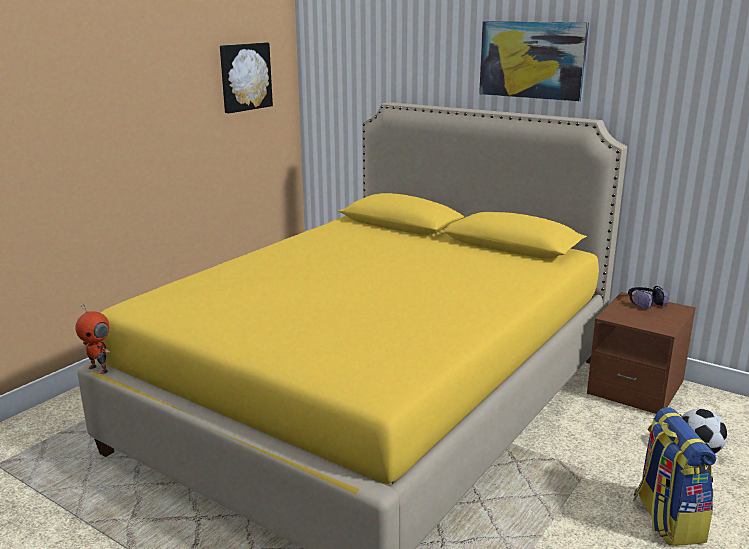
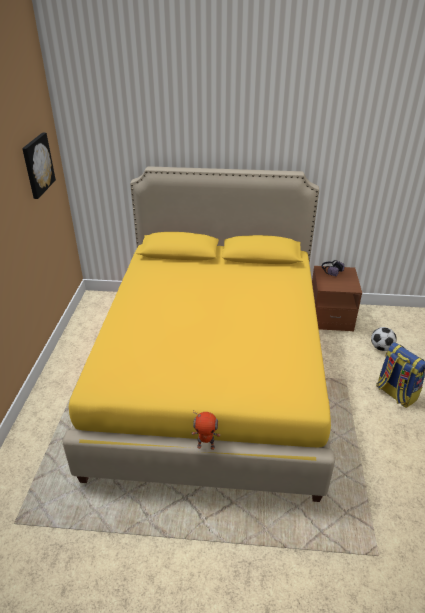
camera: 30 degrees left, 15 degrees up
toy robot [75,303,110,374] -> toy robot moved to [192,411,220,450]
picture [479,21,589,101] -> none

